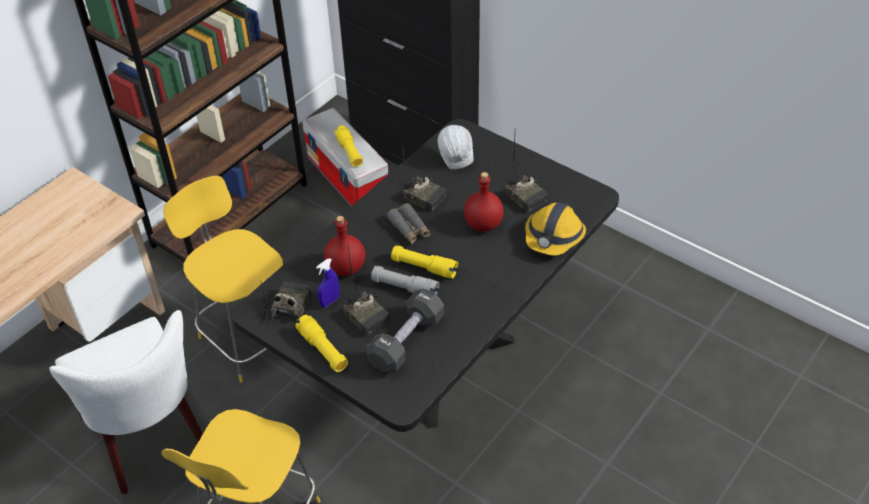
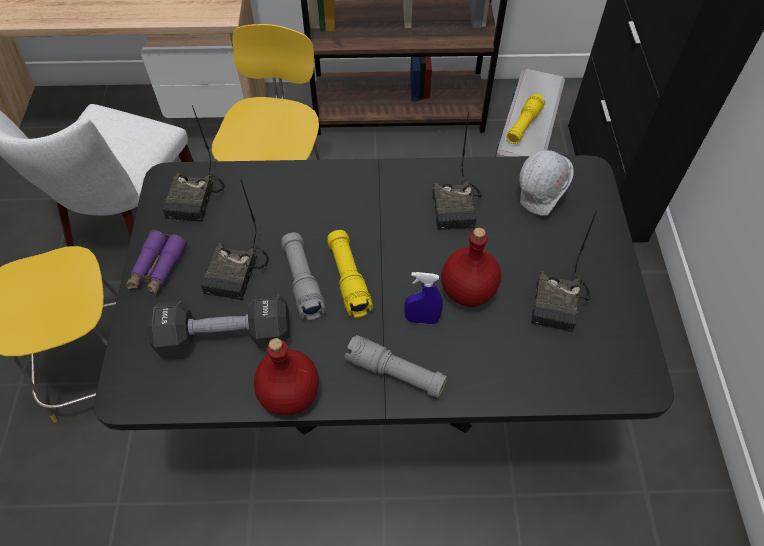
camera: 50 degrees right, 10 degrees up
radio [261,281,312,322] -> radio turned 120 degrees clockwise [162,105,225,222]
yellow flashlight [295,315,348,372] -> purple binoculars [125,230,187,296]
blue spray bottle [316,258,340,308] -> blue spray bottle moved to [404,272,443,324]
red bottle [324,216,366,276] -> red bottle moved to [254,338,319,415]
grey binoculars [387,203,431,244] -> none
hard hat [525,202,586,256] -> none
none -> grey flashlight [345,335,447,398]

